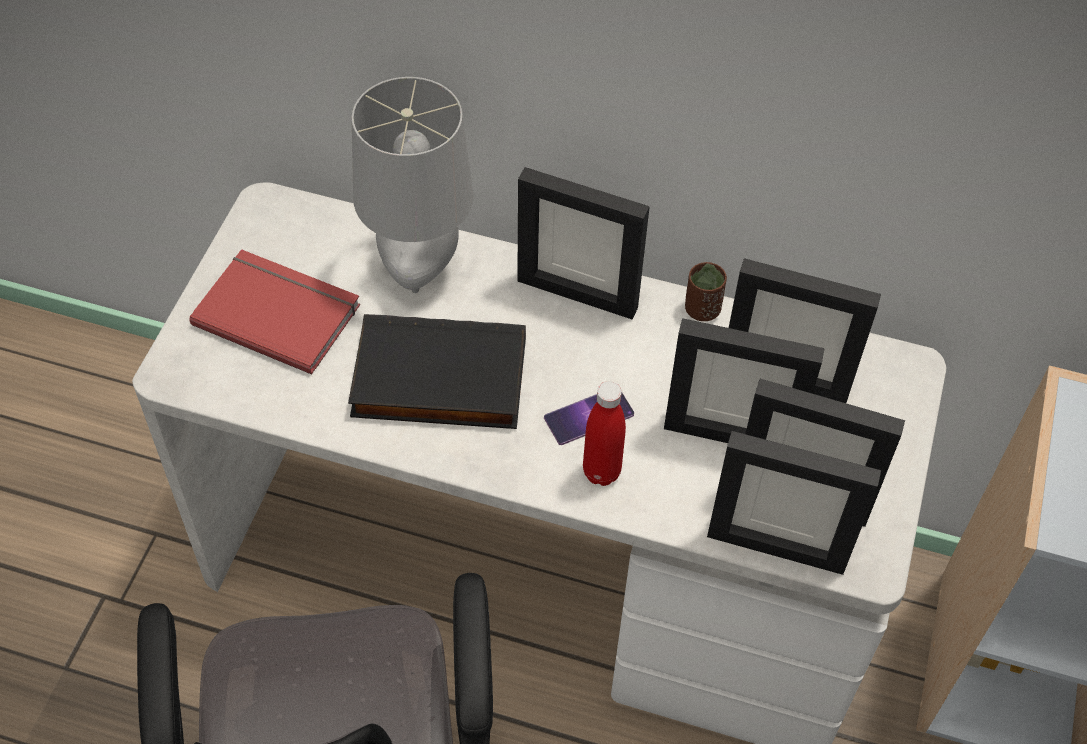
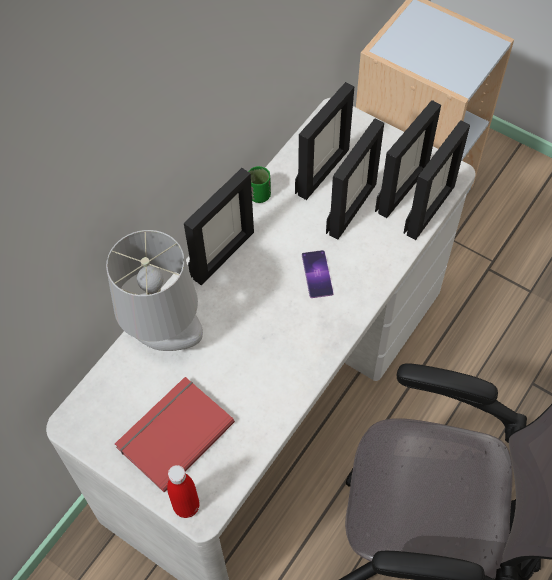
camera: 70 degrees left, 5 degrees up
black book [348,314,526,429] -> none
red bottle [583,381,626,486] -> red bottle moved to [167,465,200,518]
brown cup [685,262,727,321] -> green cup [248,166,271,203]

